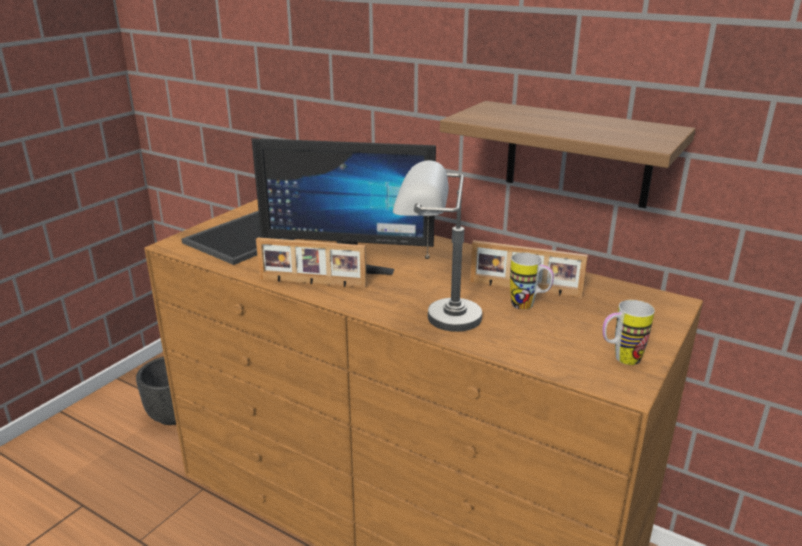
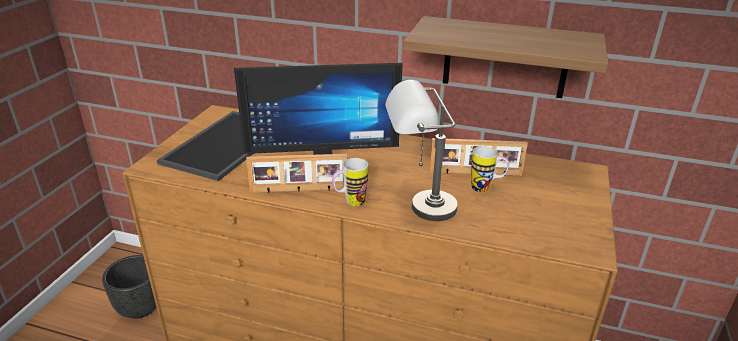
camera: 15 degrees left, 5 degrees up
mug [602,300,655,365] -> mug moved to [332,158,368,206]

